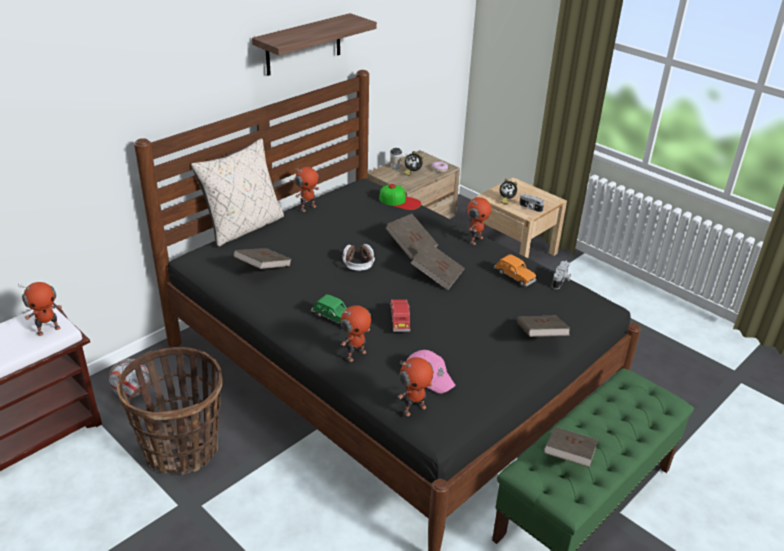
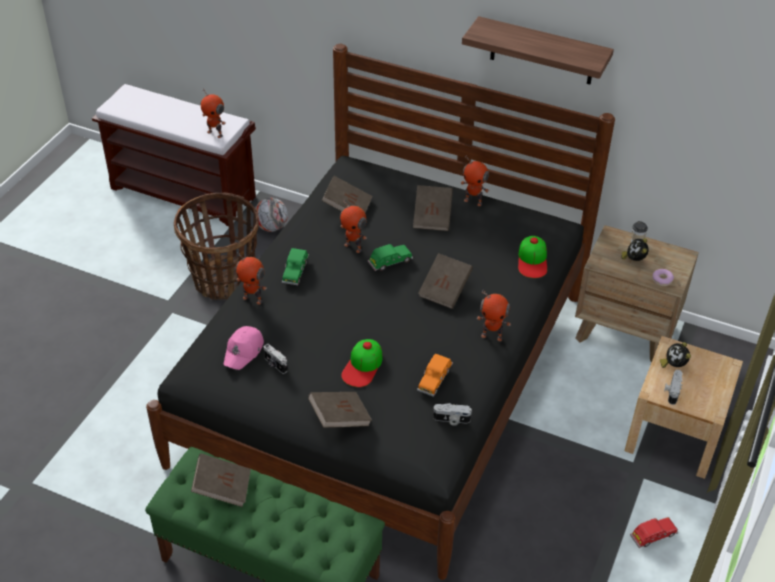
camera: 70 degrees right, 10 degrees up
beige pillow [191,138,284,247] -> none
headphones [343,244,375,271] -> green toy car [368,244,413,271]
red toy car [390,299,410,332] -> red toy car moved to [630,517,678,548]
toy robot [398,357,434,416] -> toy robot moved to [340,199,367,253]
brown book [411,242,465,290] -> brown book moved to [413,185,453,231]
none -> camera [264,344,288,374]
none -> cap [341,339,383,387]

